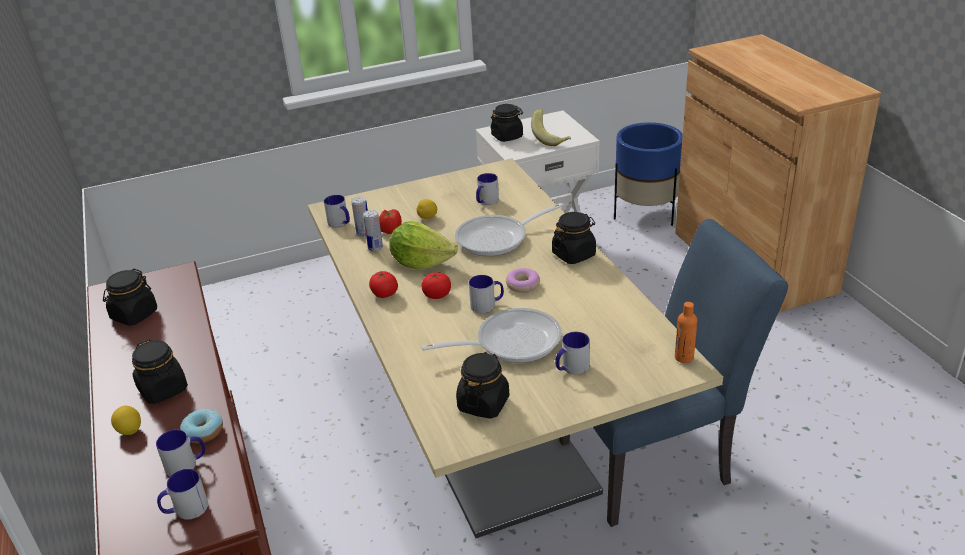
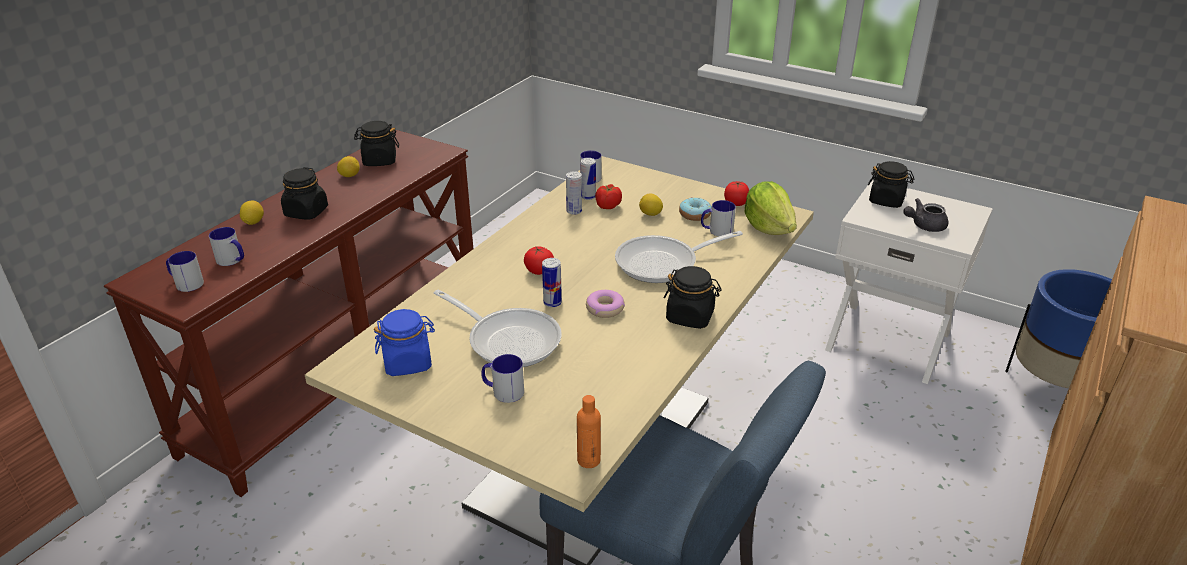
camera: 50 degrees right, 0 degrees up
donut [180,409,223,443] -> donut moved to [679,197,712,221]
tomato [369,271,398,298] -> tomato moved to [724,181,749,206]
lettuce [389,221,458,269] -> lettuce moved to [744,181,797,235]
frying pan [455,203,564,256] -> frying pan turned 45 degrees counterclockwise [615,231,743,283]
black jar [456,352,509,419] -> blue jar [374,309,435,376]
mug [469,275,504,313] -> can [542,258,562,307]
banana [531,109,571,146] -> grey teapot [903,198,948,232]
none -> lemon [337,156,360,177]

